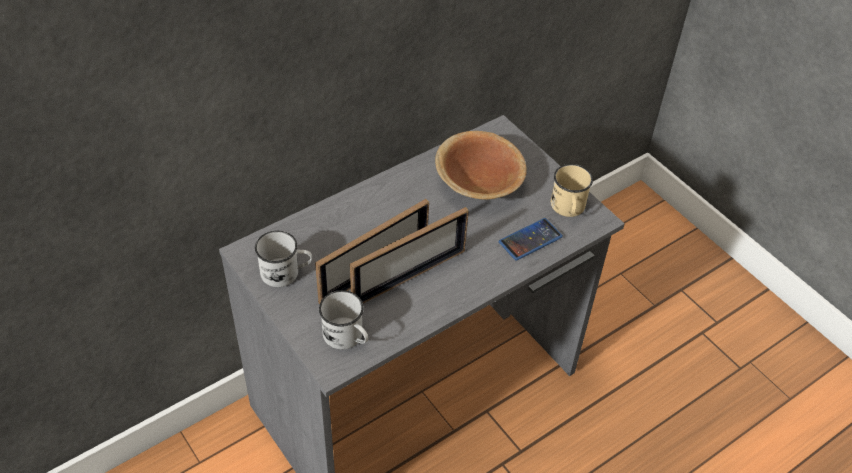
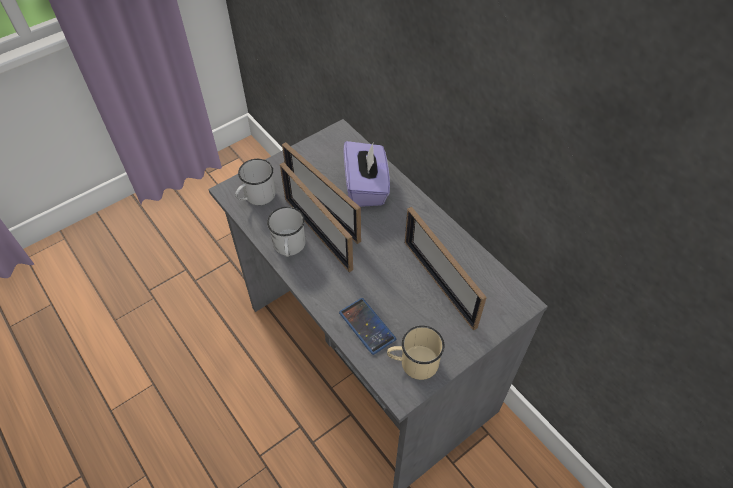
camera: 90 degrees right, 5 degrees up
white mug [255,231,312,287] -> white mug moved to [267,207,306,257]
brown bowl [435,131,527,200] -> picture frame [405,207,487,331]
none -> purple tissue box [343,141,390,207]

